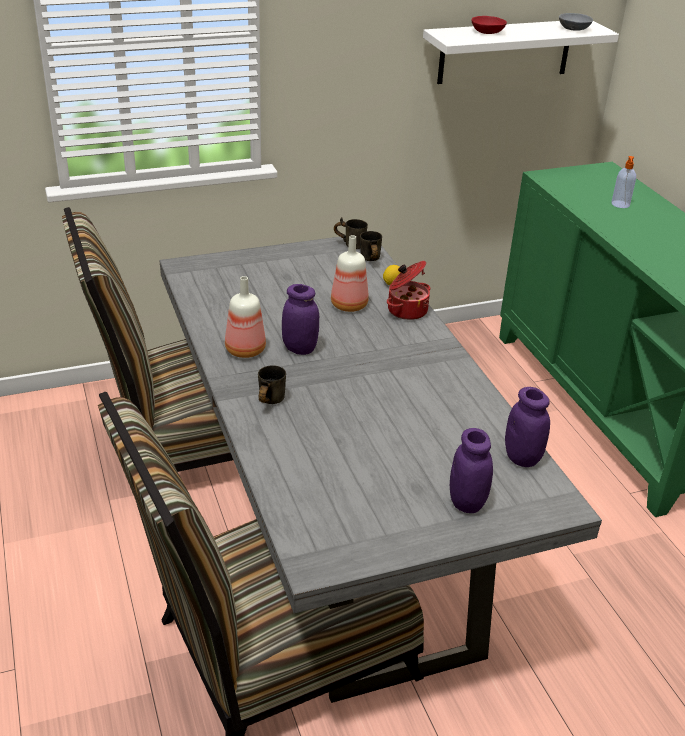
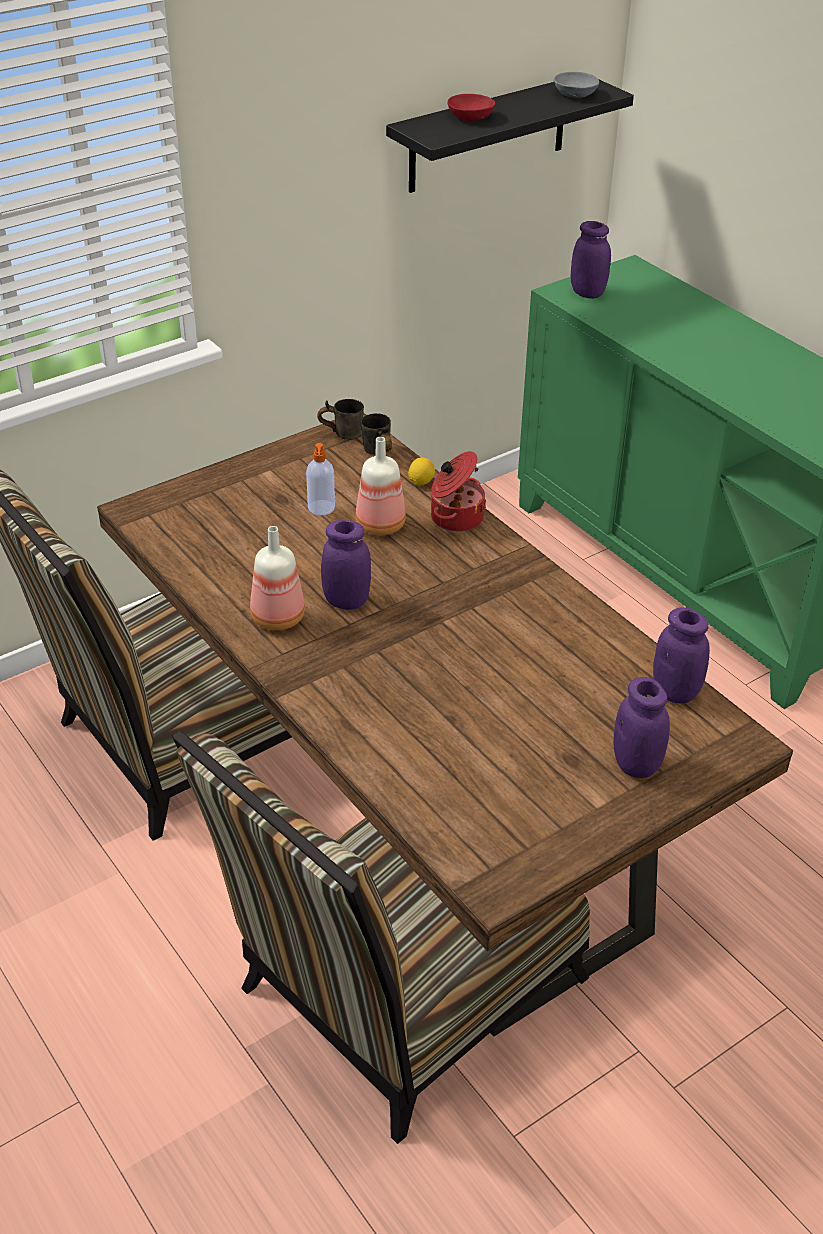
camera: 15 degrees left, 5 degrees up
grey dining table [159,237,602,703] -> brown dining table [97,412,793,1037]
grey mug [258,365,286,404] -> none
white shelf [423,21,619,84] -> black shelf [386,79,634,193]
soap dispenser [611,156,636,208] -> soap dispenser moved to [306,443,335,515]
none -> purple jar [571,221,611,299]

